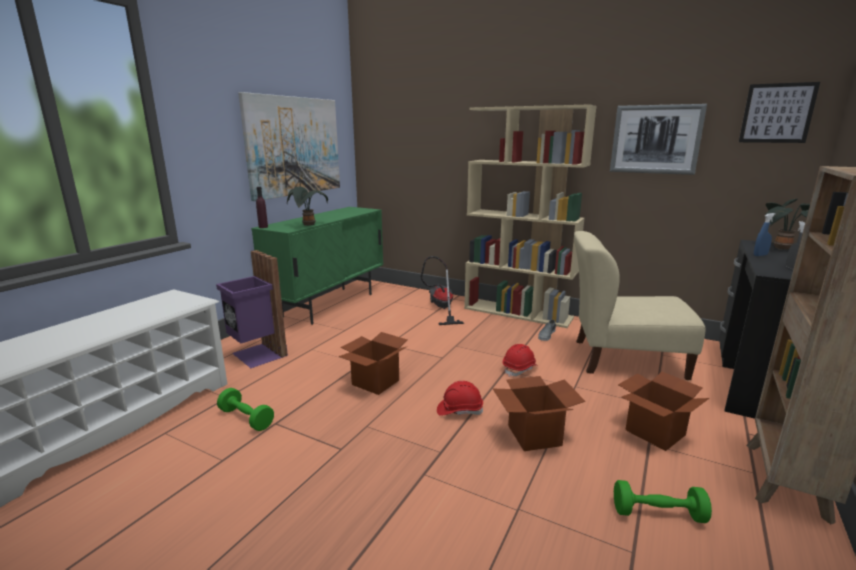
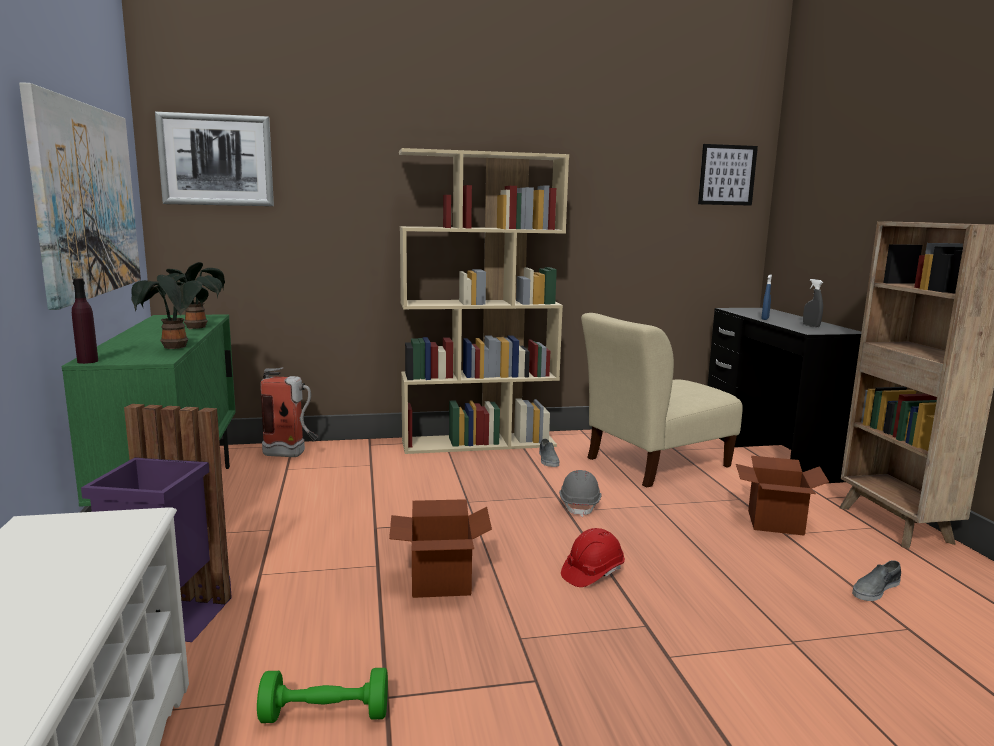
camera: 40 degrees left, 5 degrees down
vacuum cleaner [421,256,464,325] -> none
cardboard box [493,376,585,451] -> none
red hard hat [503,344,538,377] -> grey hard hat [559,470,601,517]
picture [610,104,707,175] -> picture moved to [155,112,274,206]
green dumbbell [614,480,712,523] -> grey shoe [852,560,901,601]
potted plant [765,198,810,250] -> potted plant moved to [157,262,225,330]
none -> fire extinguisher [260,367,319,457]

